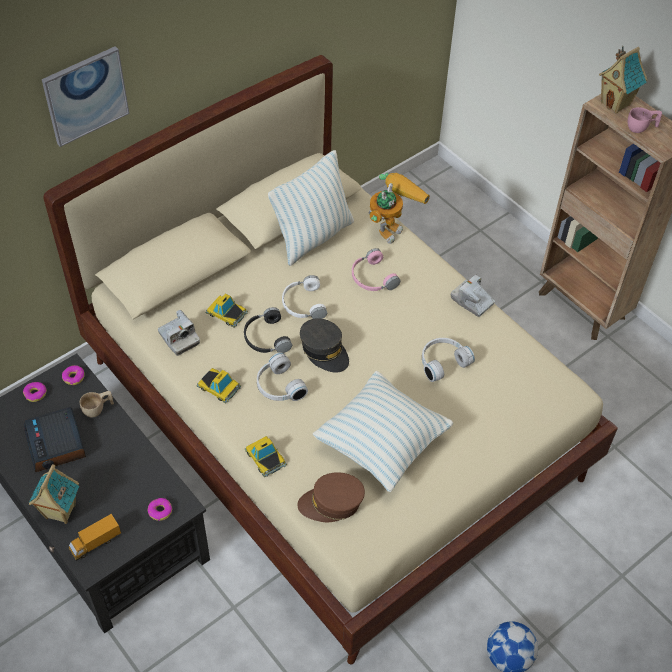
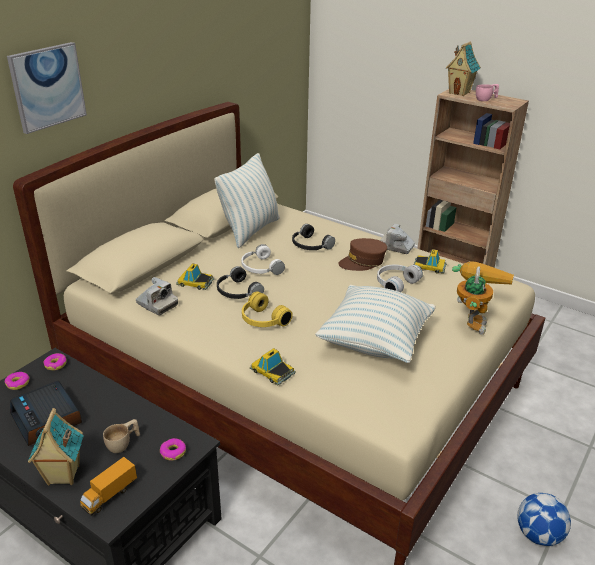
camera: 15 degrees left, 20 degrees down
beige cup [80,391,114,418] -> beige cup moved to [103,419,140,453]
toy car [197,368,241,403] -> toy car moved to [414,249,447,274]
white headphones [257,352,308,401] -> yellow headphones [242,291,293,327]
brown cap [297,472,365,522] -> brown cap moved to [338,238,387,271]
grey cap [300,318,349,373] -> none
pink headphones [352,248,400,291] -> black headphones [292,224,335,250]
toy robot [369,173,430,244] -> toy robot moved to [452,261,514,335]

